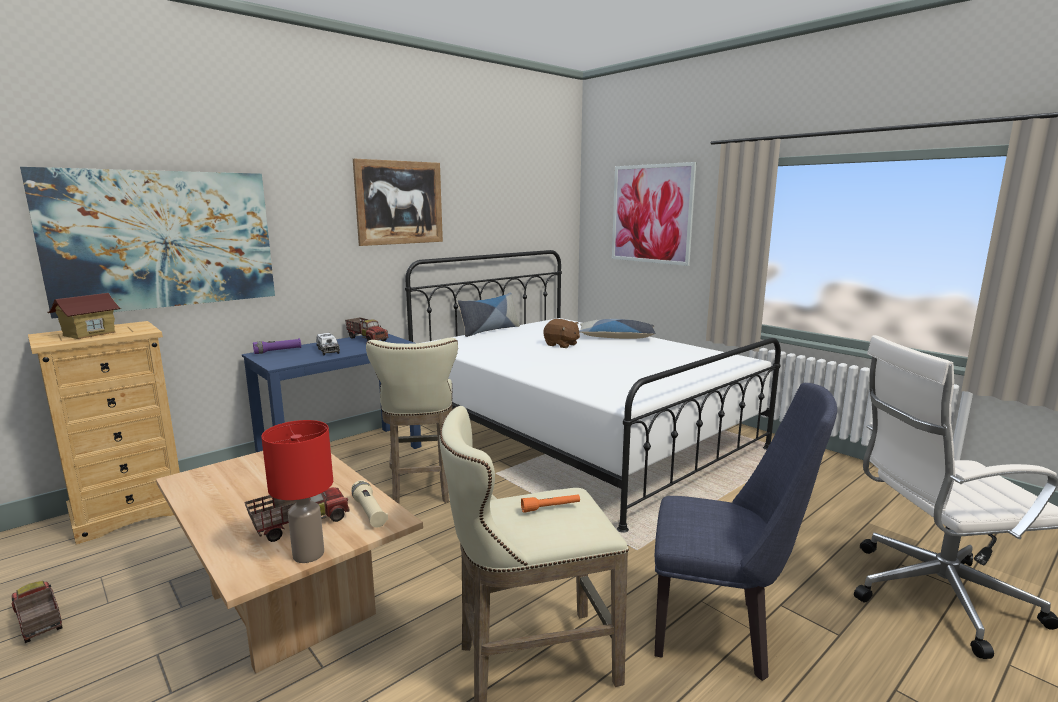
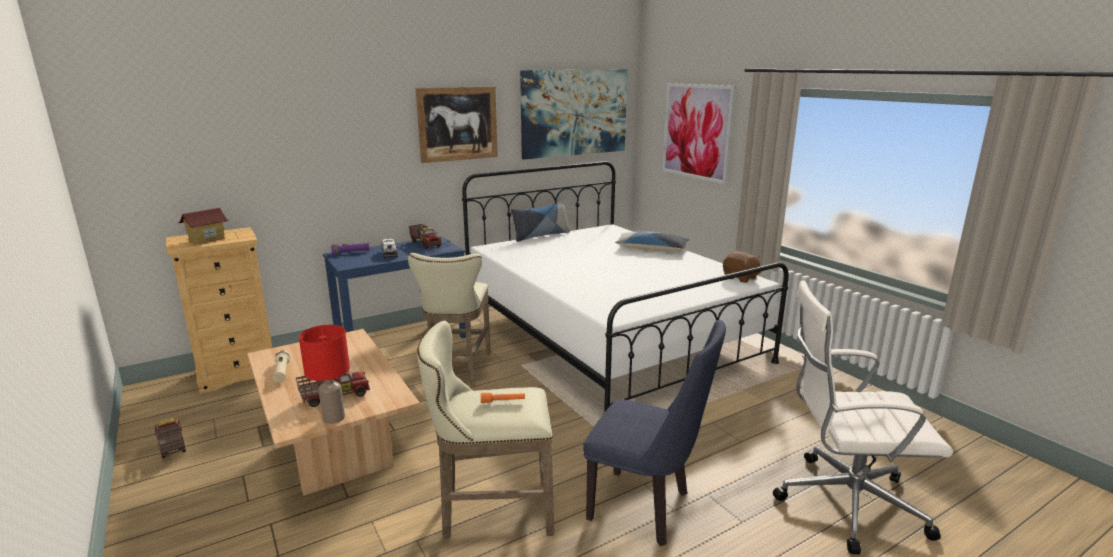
camera: 10 degrees right, 5 degrees up
picture [20,167,275,318] -> picture moved to [520,70,628,159]
beige flashlight [351,480,388,527] -> beige flashlight moved to [273,350,290,383]
brown plush toy [543,319,580,348] -> brown plush toy moved to [723,251,761,283]

